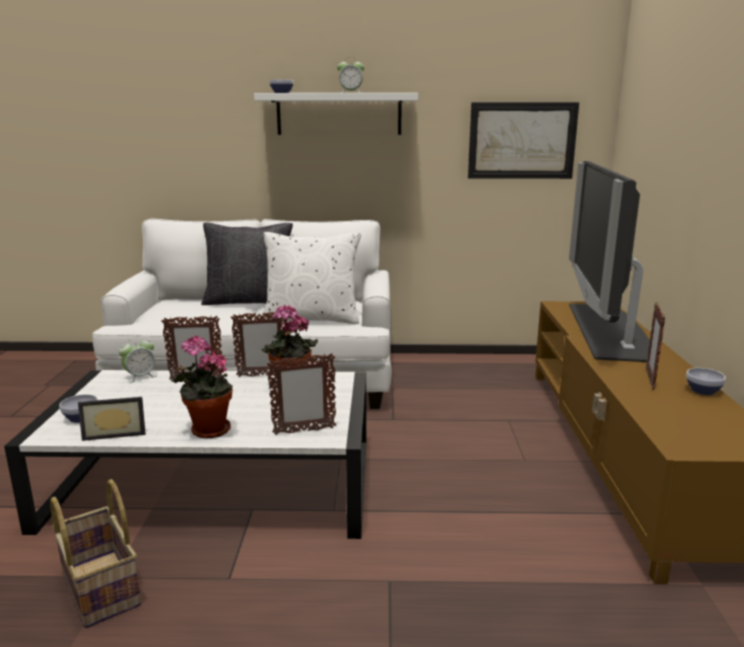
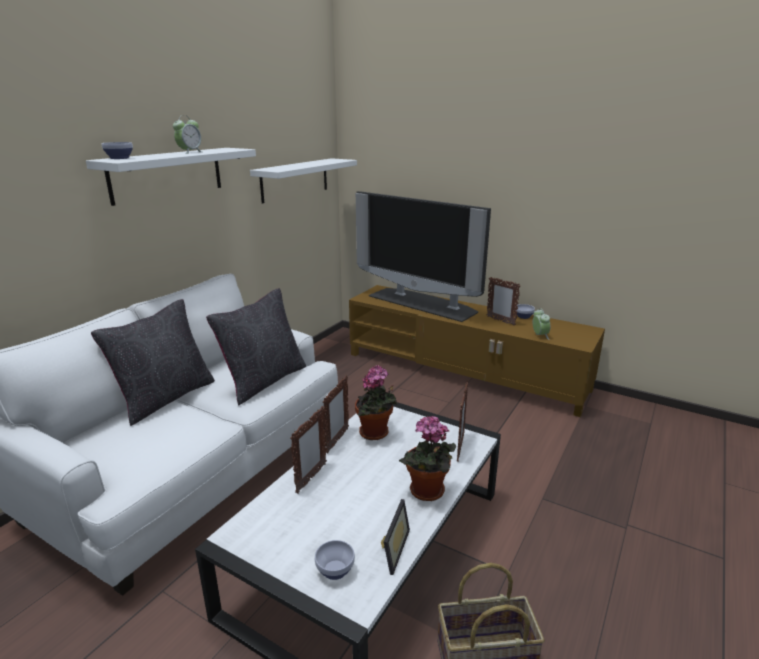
camera: 60 degrees left, 5 degrees up
alarm clock [119,337,157,383] -> alarm clock moved to [532,308,551,340]
white pillow [262,232,361,324] -> black pillow [206,288,306,405]
picture [468,102,579,179] -> white shelf [250,158,357,204]

